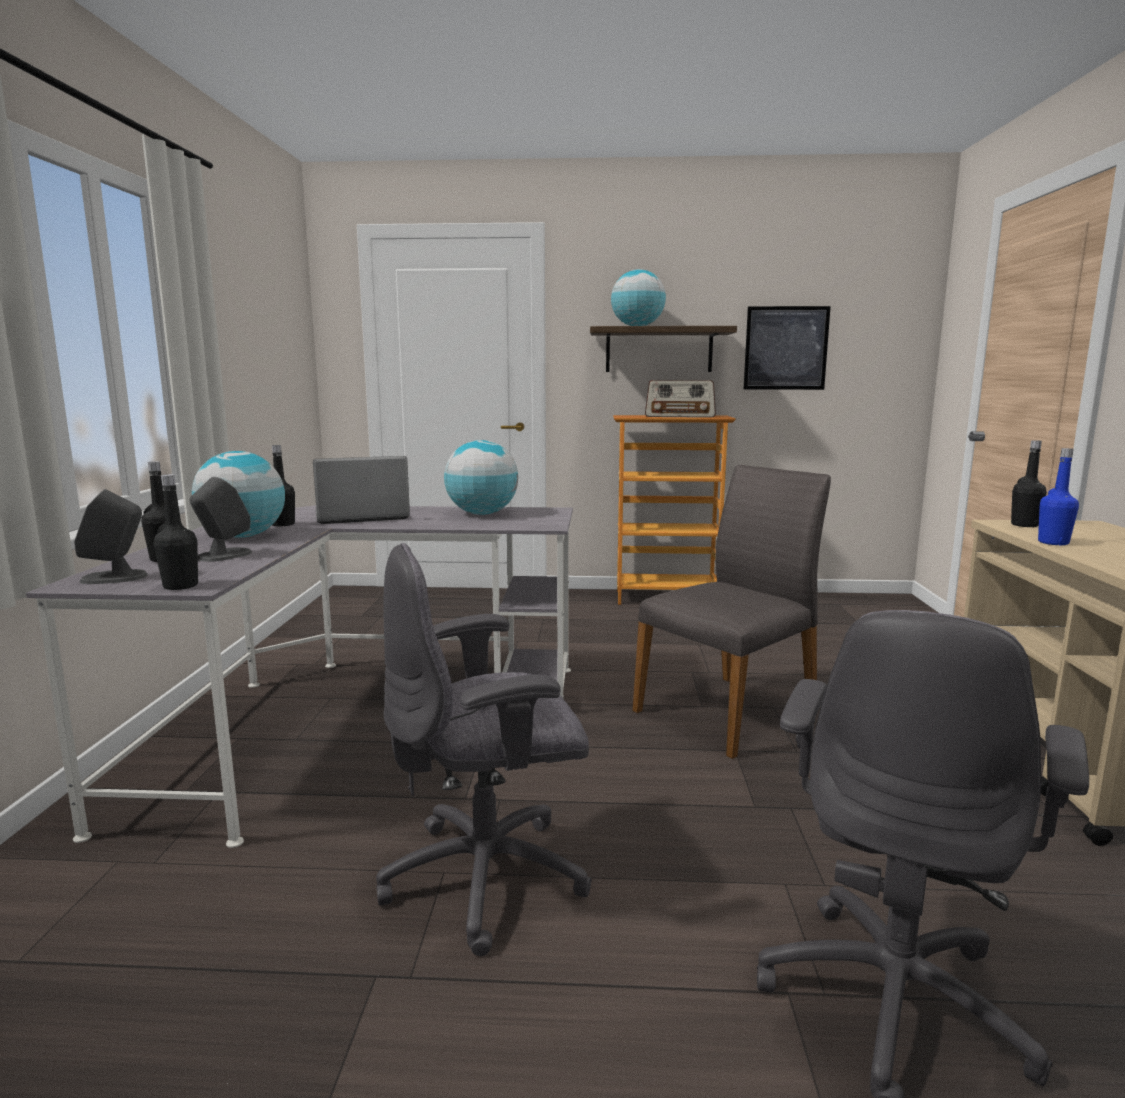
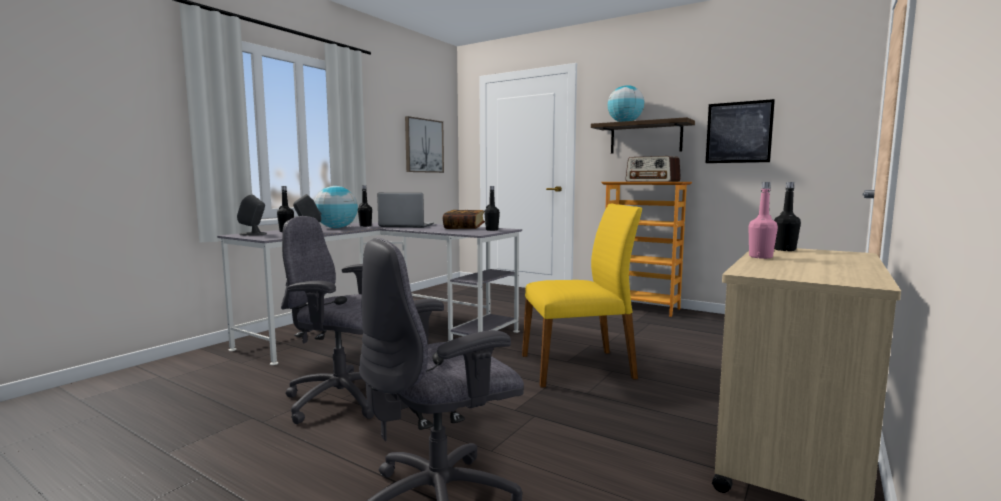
camera: 30 degrees right, 5 degrees down
black bottle [154,474,198,590] -> black bottle moved to [484,186,500,231]
globe [444,440,518,515] -> book [443,210,485,229]
grey chair [632,465,831,759] -> yellow chair [522,204,642,388]
blue bottle [1038,448,1079,545] -> pink bottle [748,182,778,259]
none -> picture [405,116,444,173]

